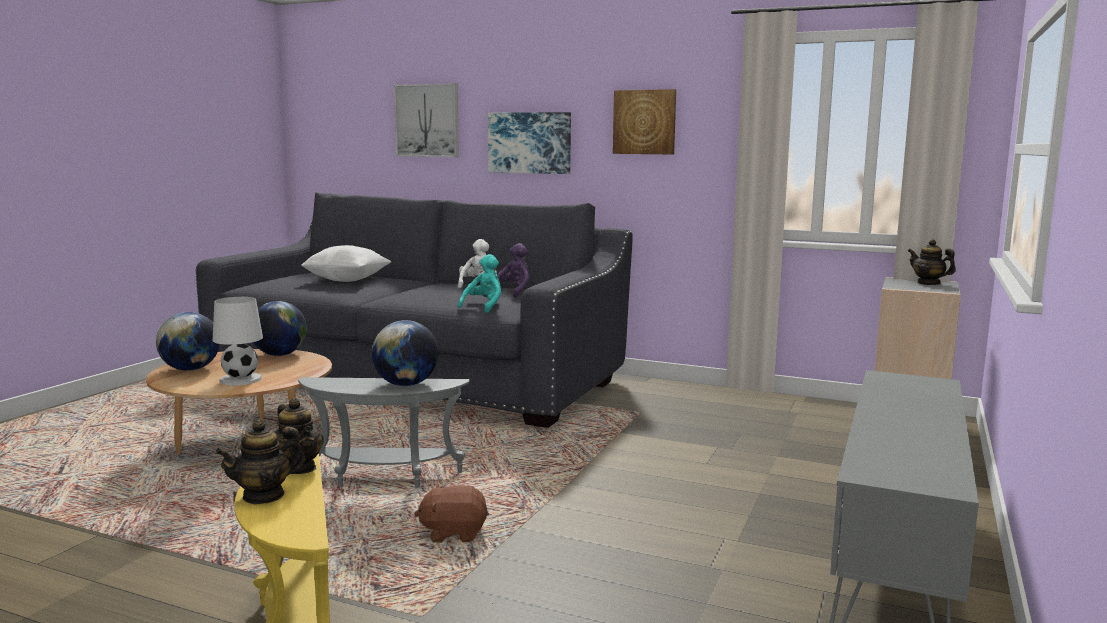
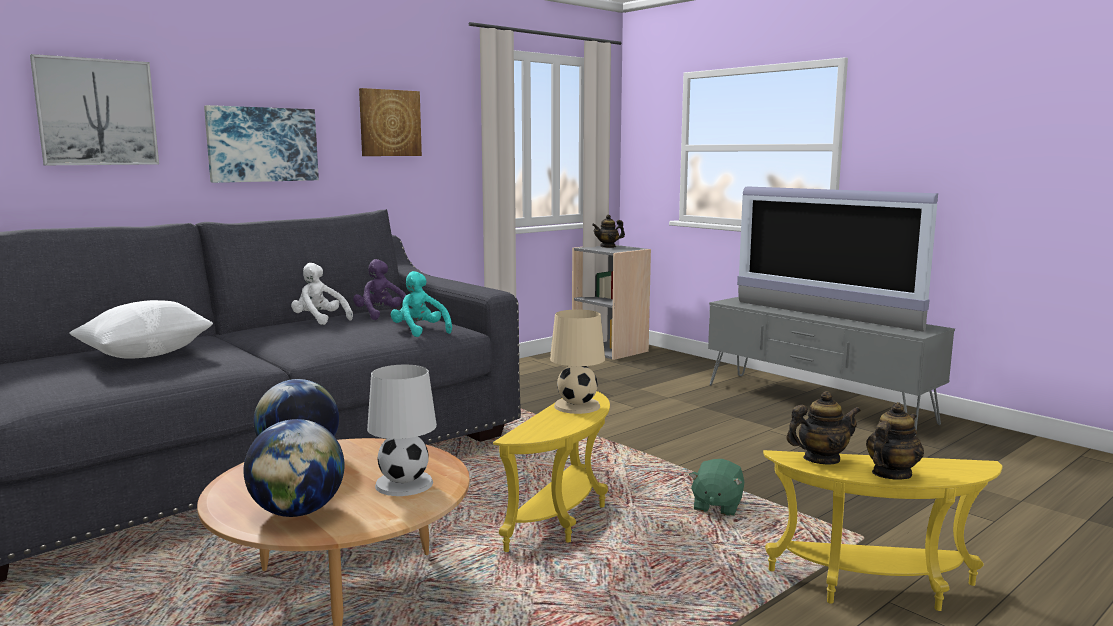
camera: 65 degrees left, 0 degrees up
teapot [215,420,305,505] -> teapot turned 120 degrees counterclockwise [866,402,924,480]
grey side table [298,377,470,488] -> yellow side table [493,391,610,552]
globe [372,320,439,386] -> beige table lamp [550,310,605,414]
brown plush toy [415,484,489,543] -> green plush toy [689,459,744,516]
none -> television [737,186,938,332]

